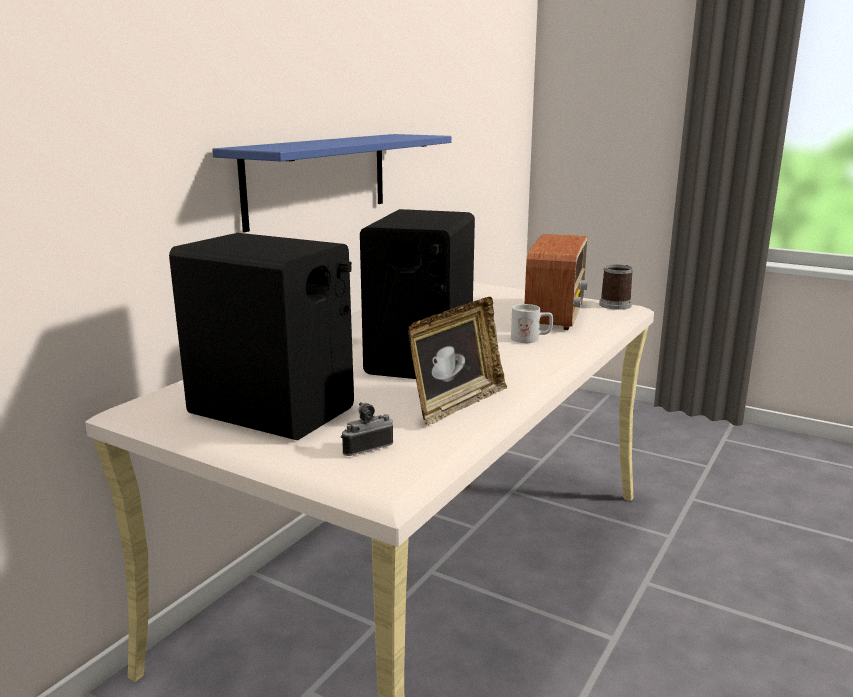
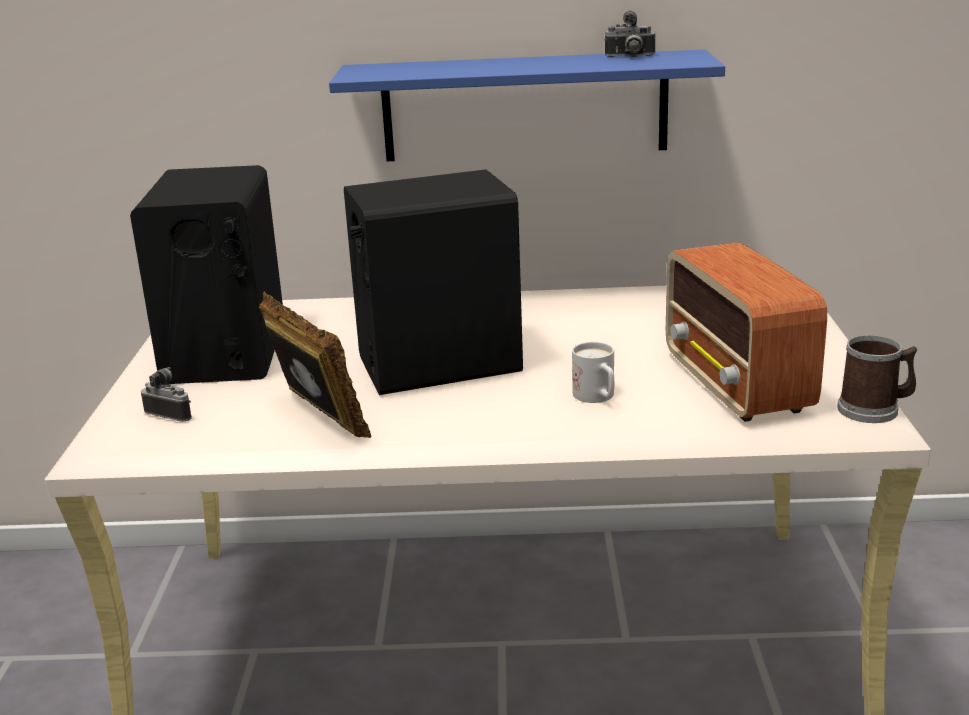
camera: 60 degrees right, 5 degrees up
picture frame [408,297,507,425] -> picture frame turned 135 degrees counterclockwise [259,291,371,438]
radio [525,234,588,330] -> radio turned 90 degrees clockwise [666,242,827,422]
none -> camera [604,10,656,57]

